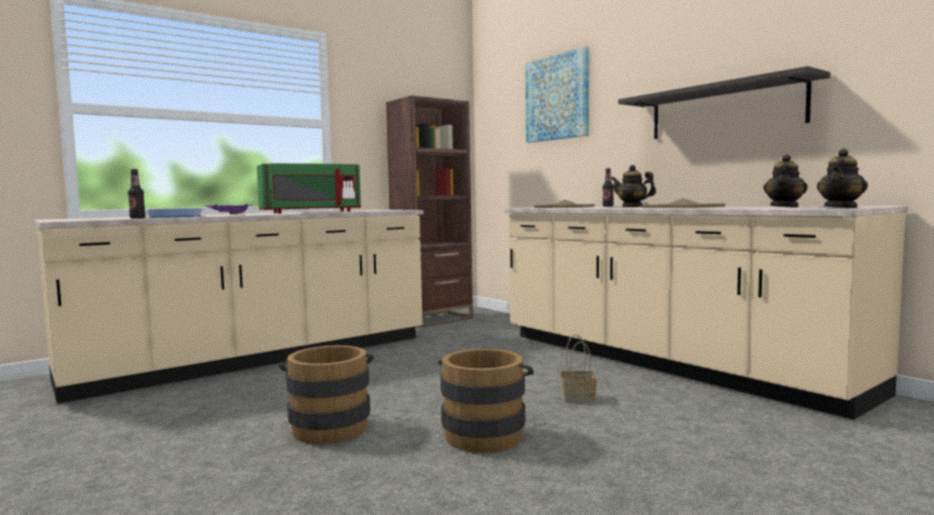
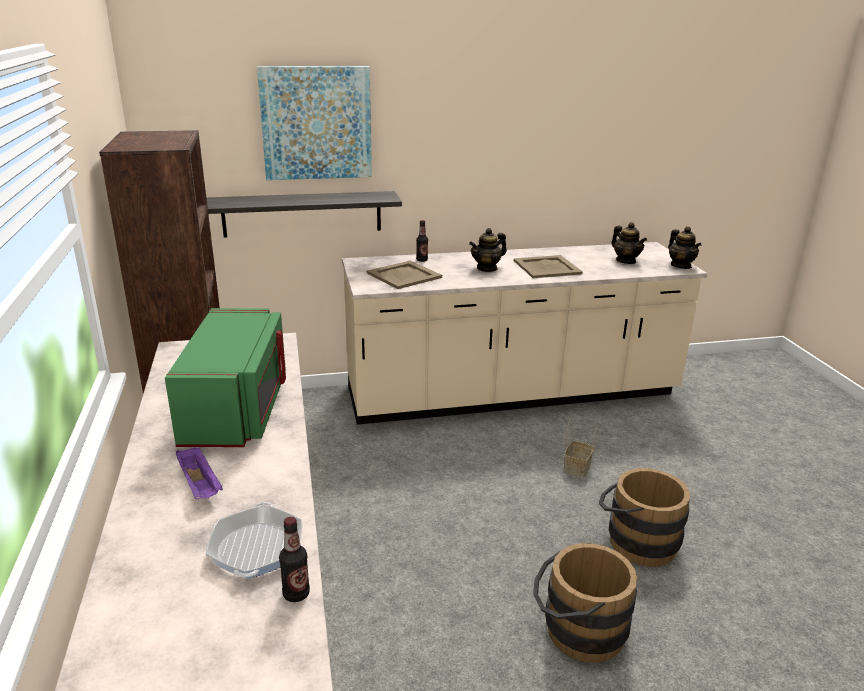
camera: 65 degrees left, 20 degrees up
shelf [618,66,831,139] -> shelf moved to [206,191,402,238]

